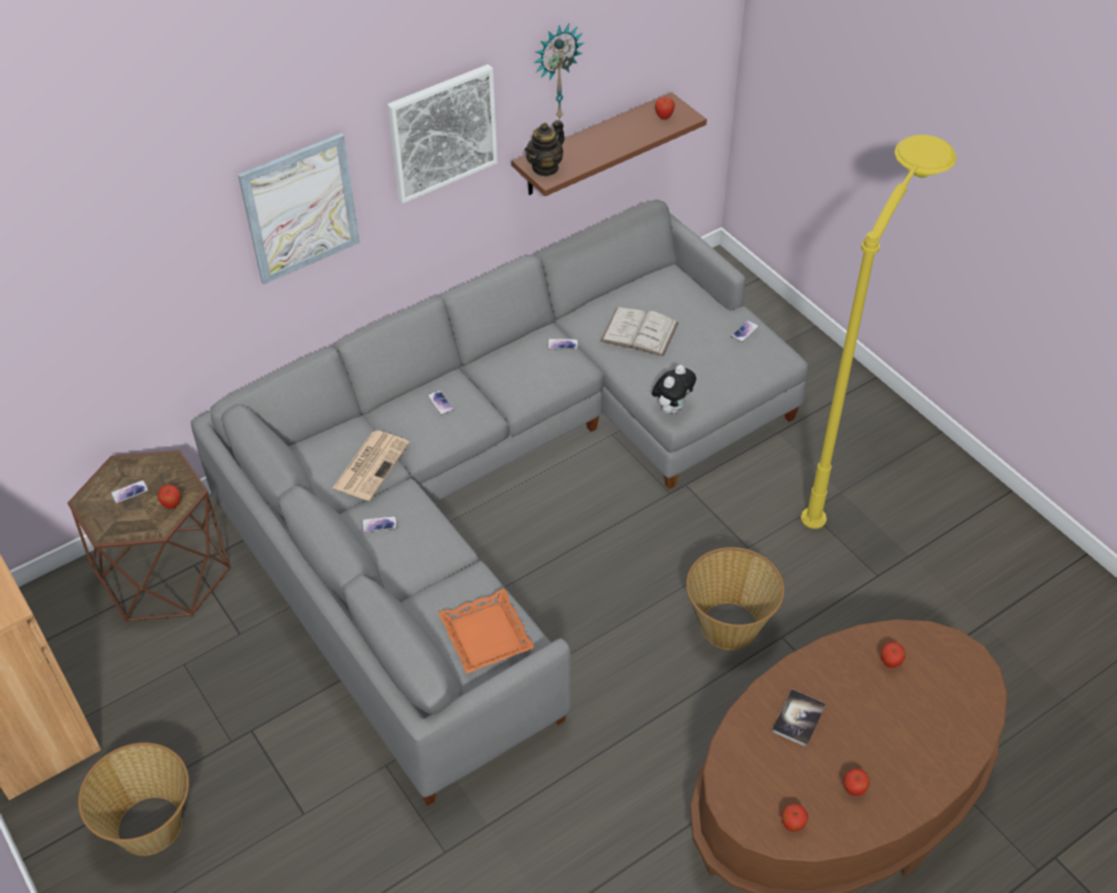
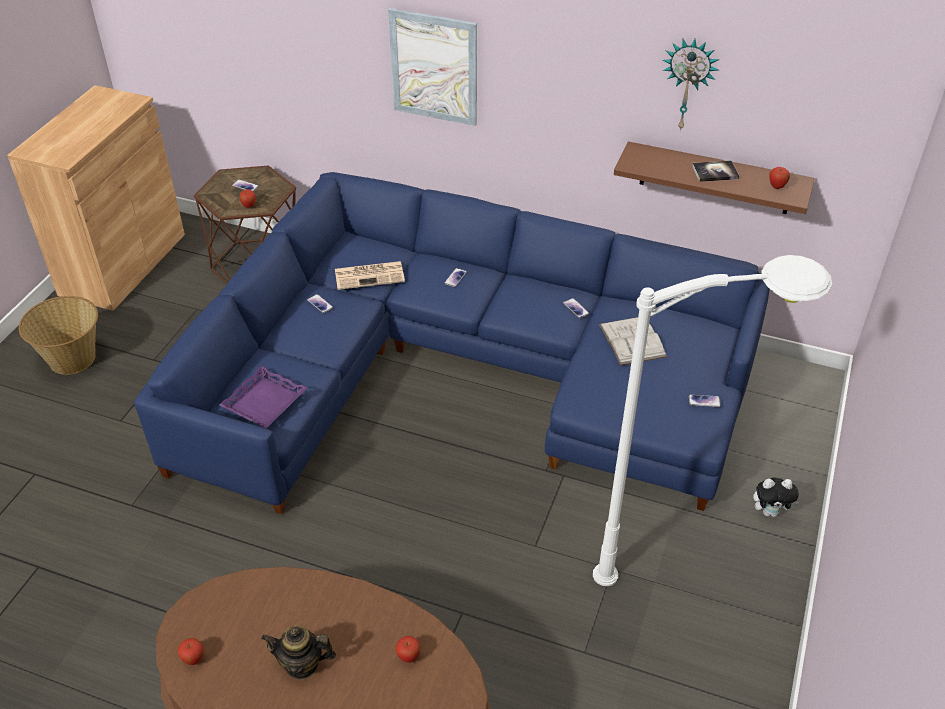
camera: 55 degrees right, 5 degrees down
grey sofa [191,200,809,806] -> blue sofa [134,172,770,514]
picture [387,64,498,203] -> none
orange tray [438,588,535,674] -> purple tray [219,366,308,429]
teapot [525,120,565,177] -> teapot moved to [261,625,336,679]
plush toy [652,365,696,414] -> plush toy moved to [753,477,800,517]
basket [686,547,784,650] -> none
book [772,689,826,747] -> book moved to [692,160,740,182]
yellow floor lamp [801,135,957,529] -> white floor lamp [593,255,833,586]
apple [843,769,870,796] -> none

